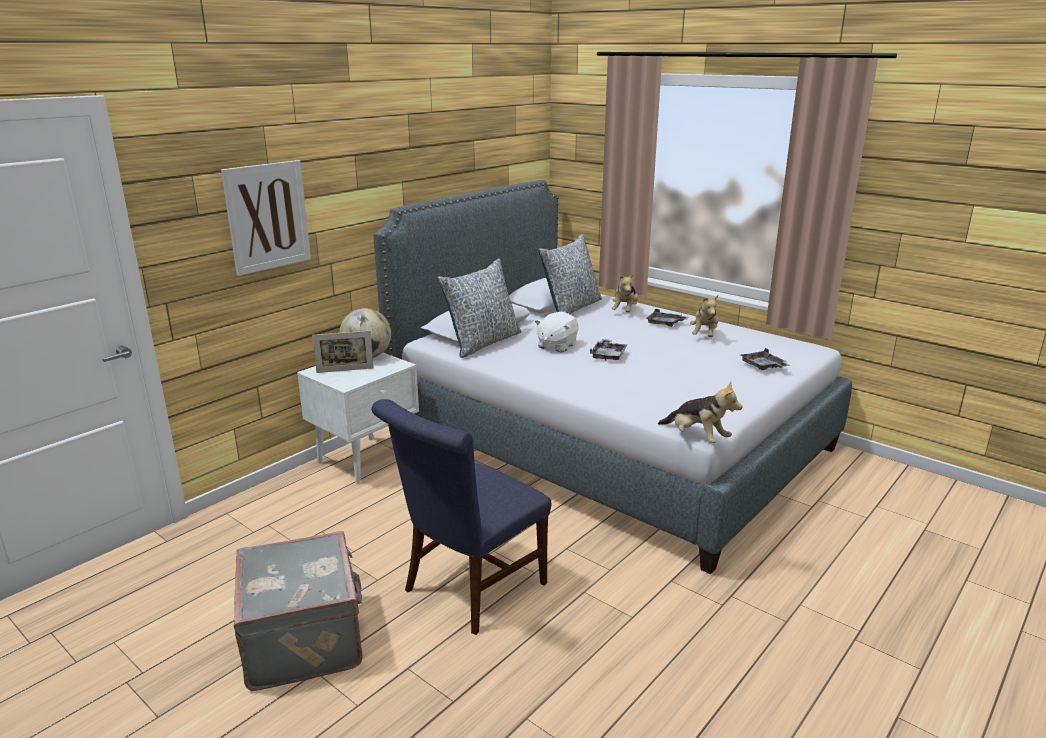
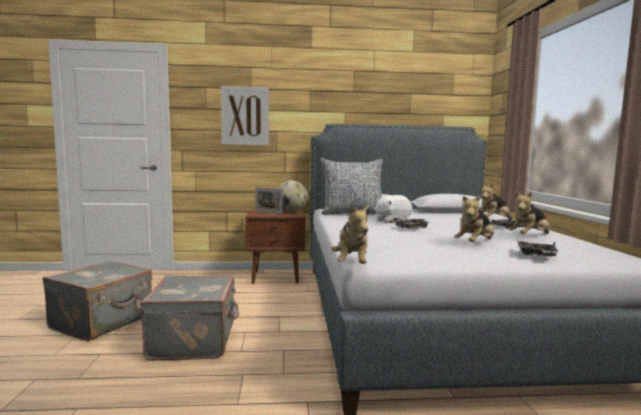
camera: 45 degrees right, 15 degrees down
white nightstand [297,353,419,485] -> brown nightstand [245,210,305,284]
blue chair [371,399,551,635] -> grey suitcase [140,275,239,360]
pillow [538,234,602,314] -> none
none -> plush toy [454,196,494,242]

